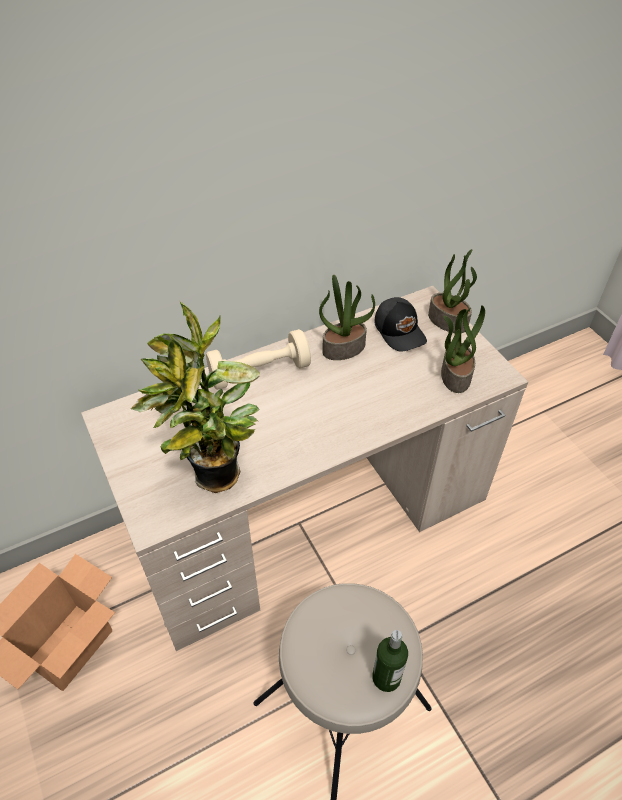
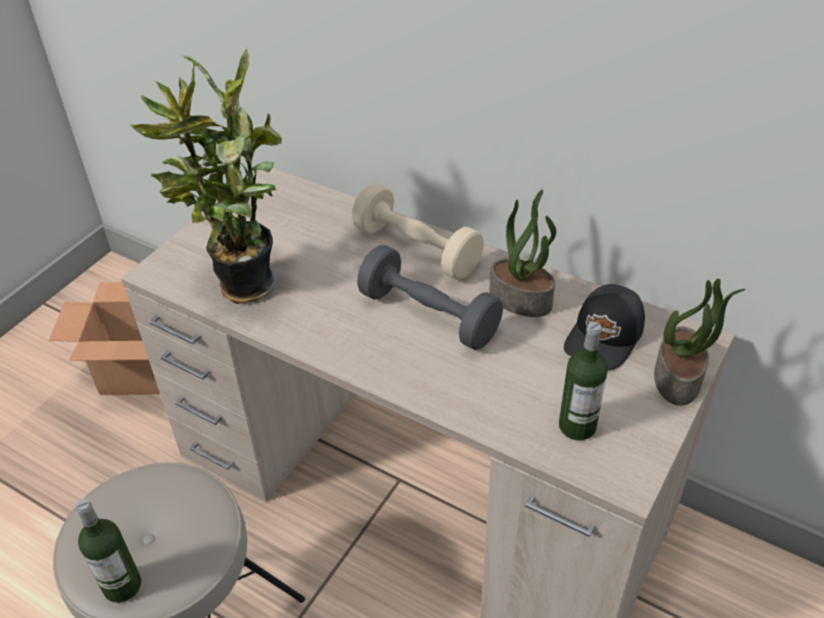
camera: 60 degrees right, 5 degrees down
potted plant [441,305,485,393] -> bottle [559,322,608,440]
none -> grey dumbbell [357,245,503,350]

